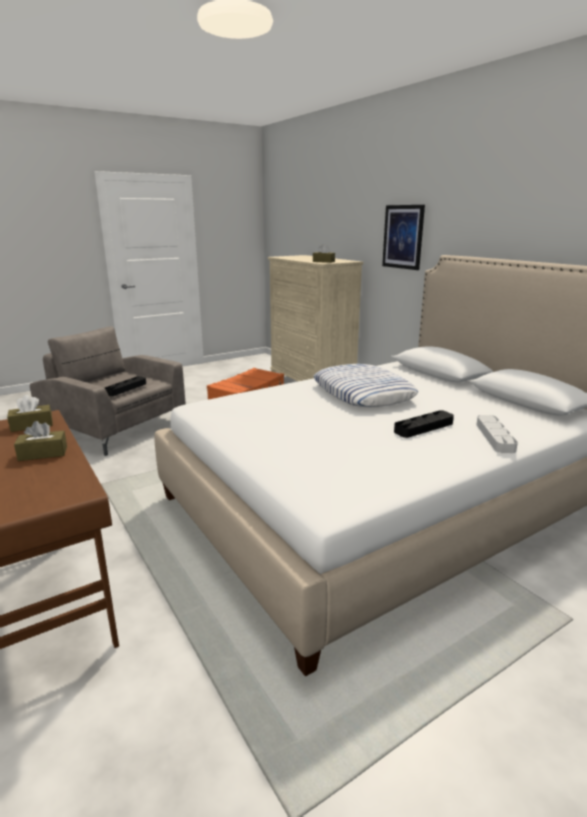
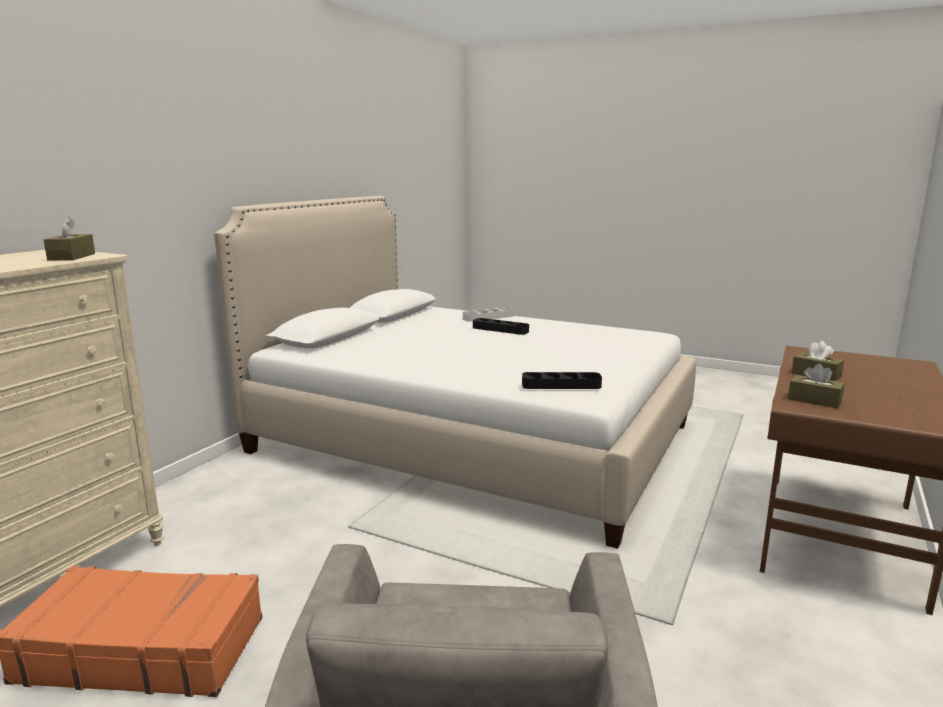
camera: 120 degrees left, 5 degrees down
black tray [105,376,146,396] -> black tray moved to [522,372,602,389]
pillow [313,364,418,407] -> none
picture [382,205,425,270] -> none

